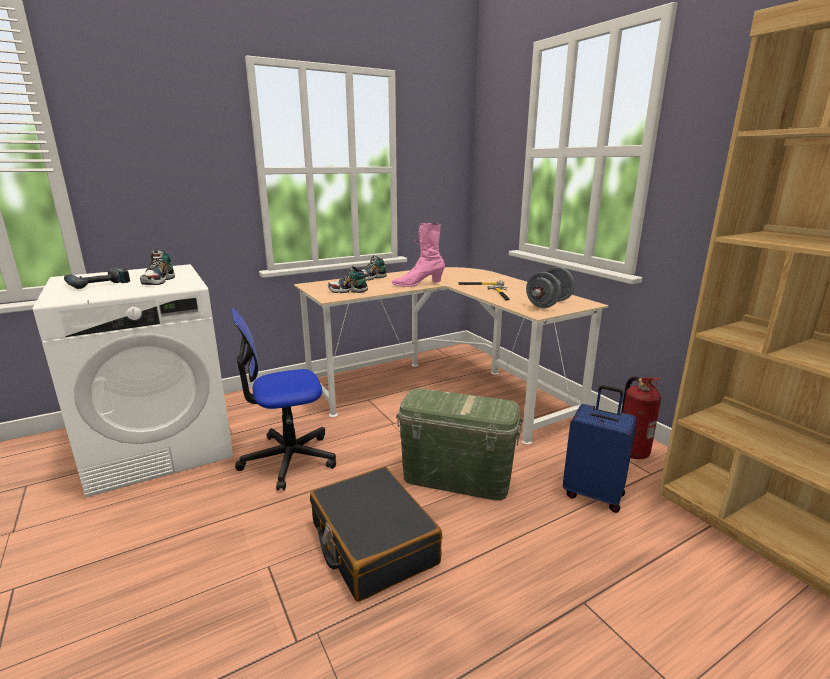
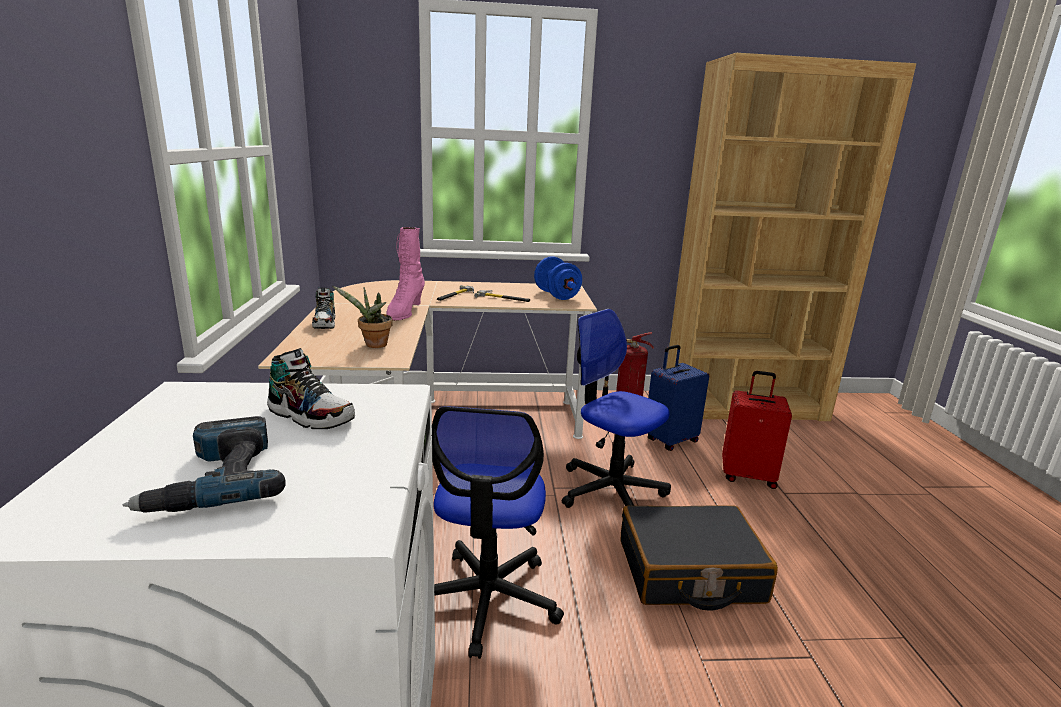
camera: 65 degrees left, 0 degrees up
shoe [328,266,368,293] -> potted plant [333,286,393,348]
green storage box [396,389,523,500] -> office chair [562,309,671,508]
grey dumbbell [526,267,575,308] -> blue dumbbell [534,256,582,300]
none -> red suitcase [722,371,792,489]

